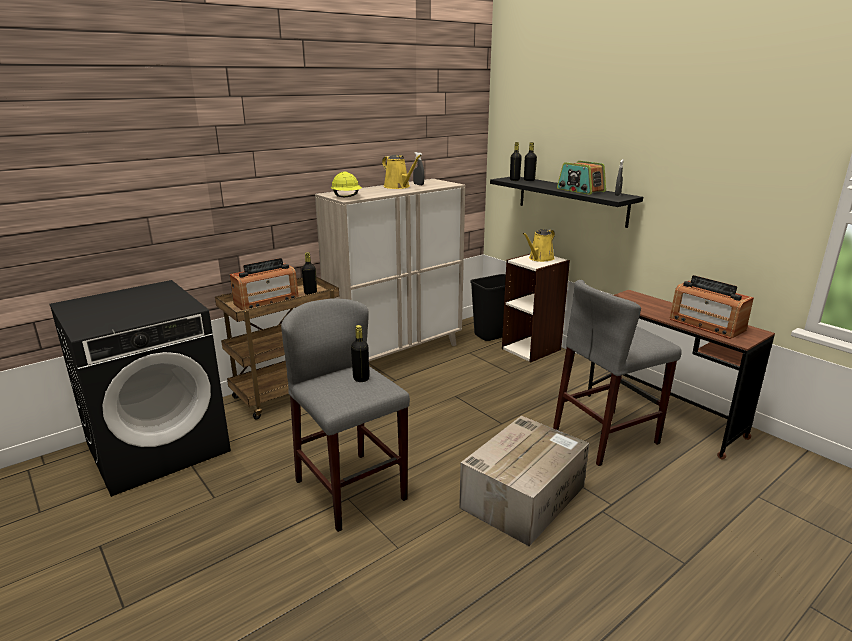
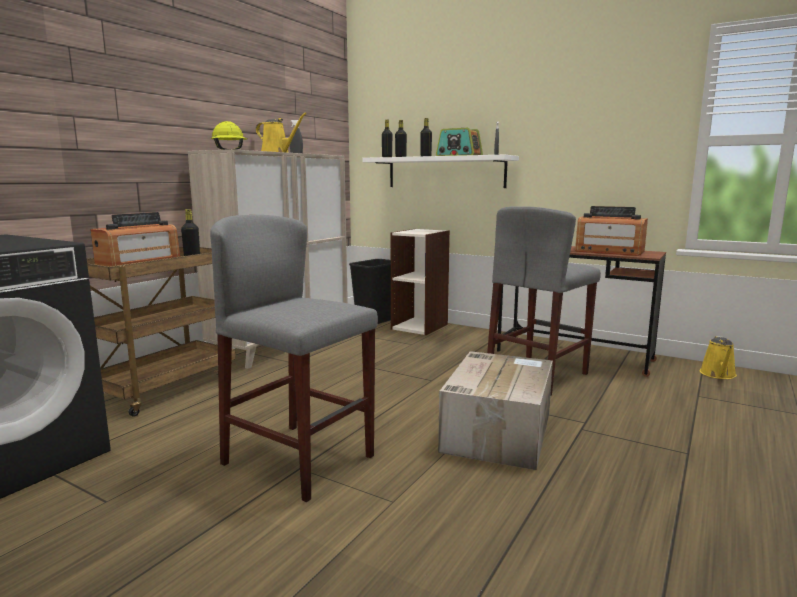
camera: 20 degrees left, 10 degrees down
black bottle [351,325,369,382] -> black bottle moved to [420,118,432,156]
black shelf [490,177,643,228] -> white shelf [362,155,519,188]
yellow watering can [523,229,555,262] -> yellow watering can moved to [700,336,737,379]

